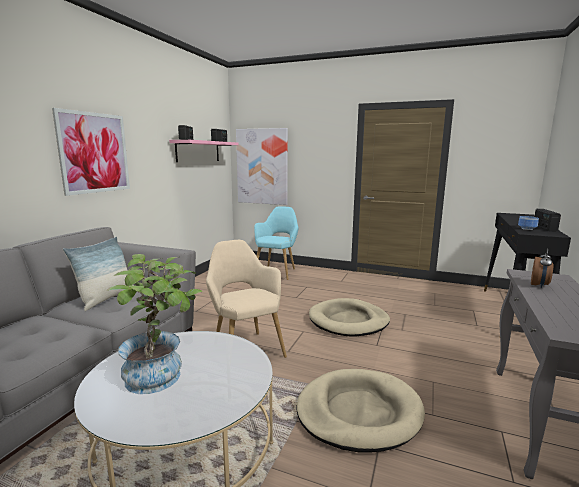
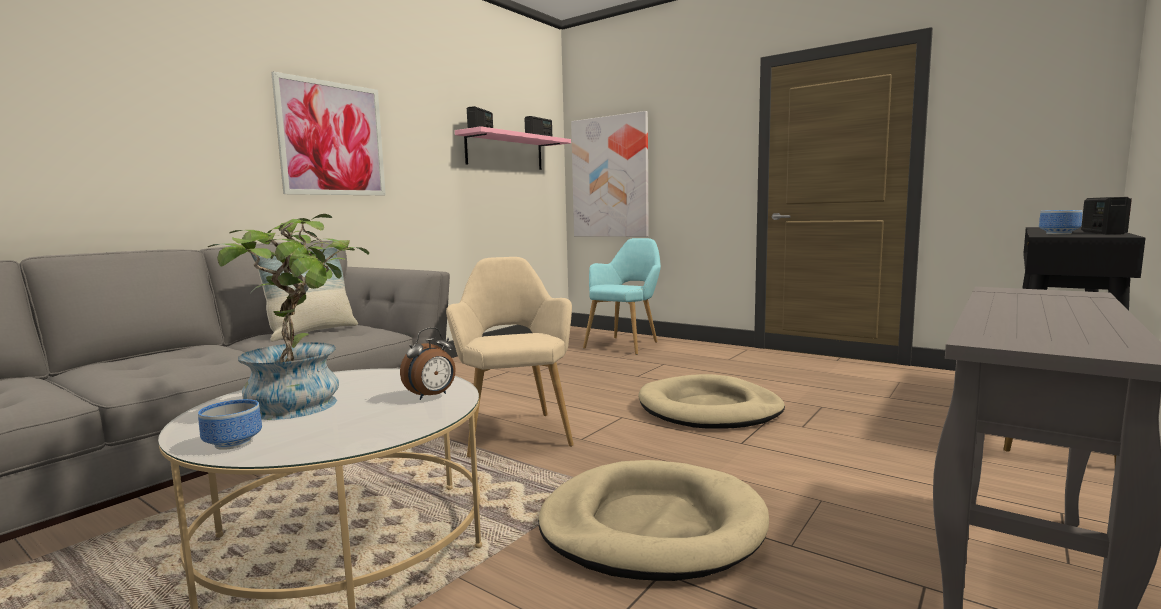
camera: 15 degrees right, 5 degrees down
alarm clock [531,248,553,288] -> alarm clock moved to [400,327,456,400]
none -> bowl [198,399,262,450]

